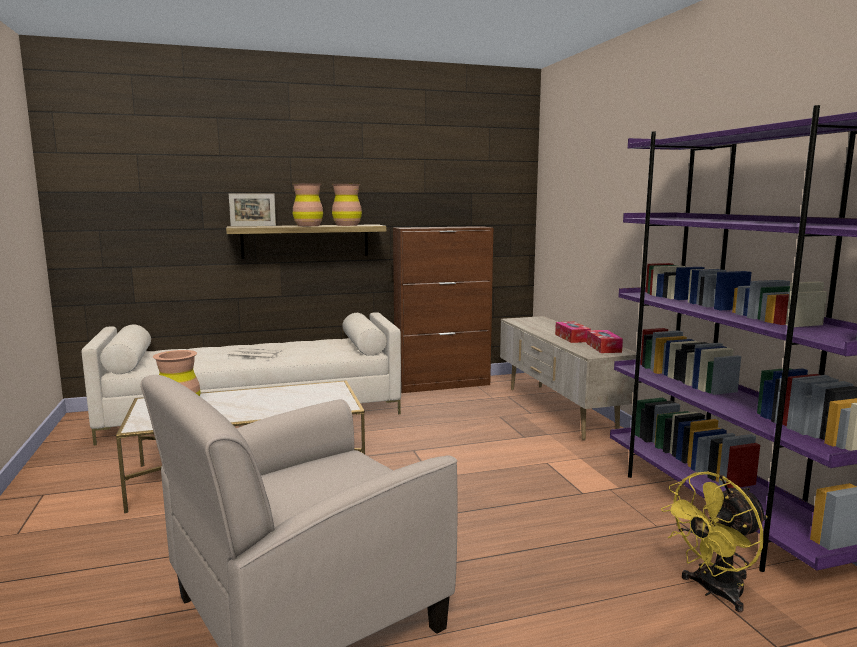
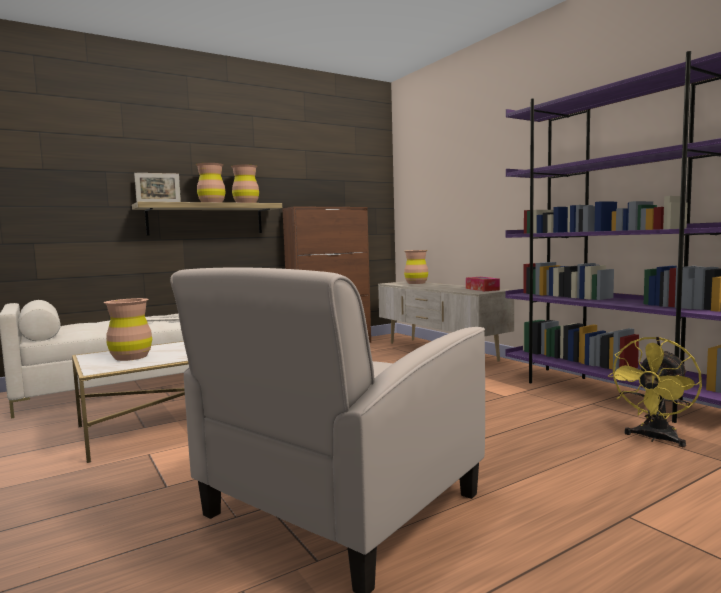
camera: 15 degrees left, 5 degrees down
tissue box [555,321,591,343] -> none
none -> brown vase [404,250,428,284]

